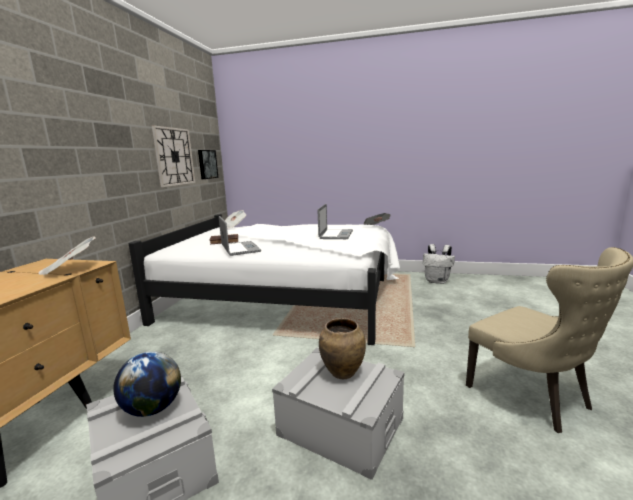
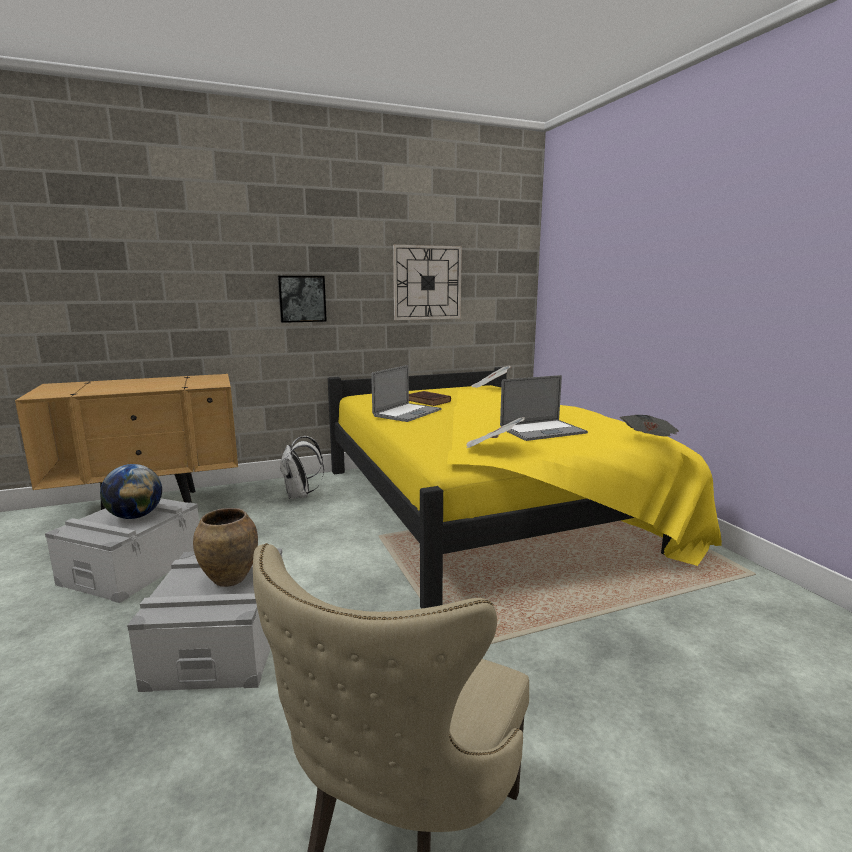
camera: 55 degrees right, 0 degrees up
newspaper [38,236,96,275] -> newspaper moved to [466,417,525,448]
white bed [129,214,400,345] -> yellow bed [328,367,722,609]
picture [198,150,218,179] -> picture moved to [278,276,327,323]
white backpack [423,244,455,284] -> white backpack moved to [280,436,324,499]

